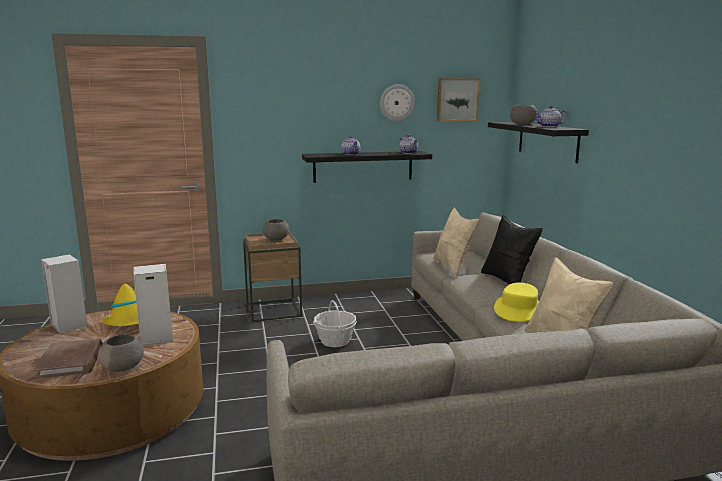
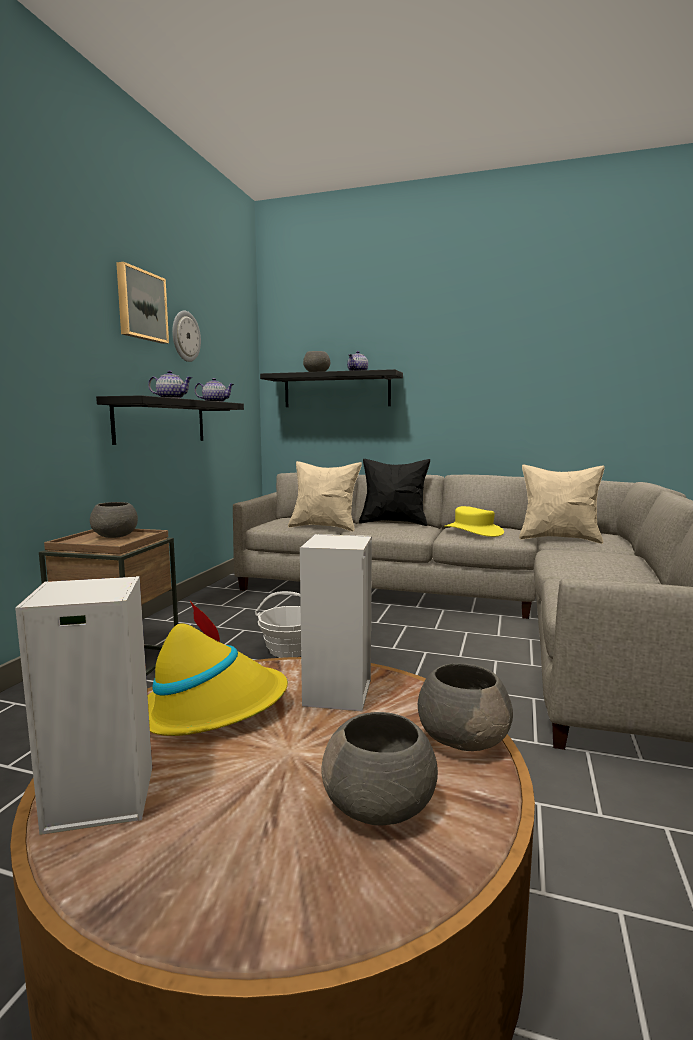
camera: 60 degrees left, 5 degrees down
brown book [34,339,103,379] -> grey bowl [321,712,438,826]
picture [437,78,480,122] -> picture moved to [116,262,169,344]

